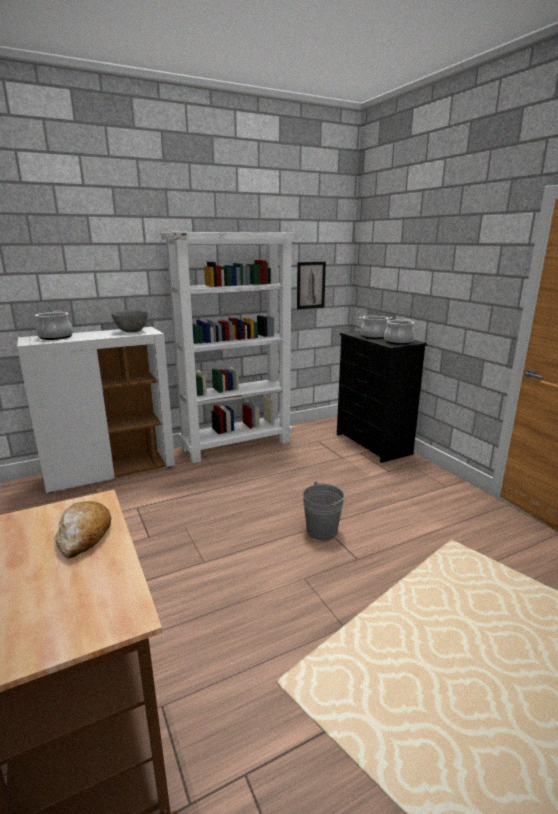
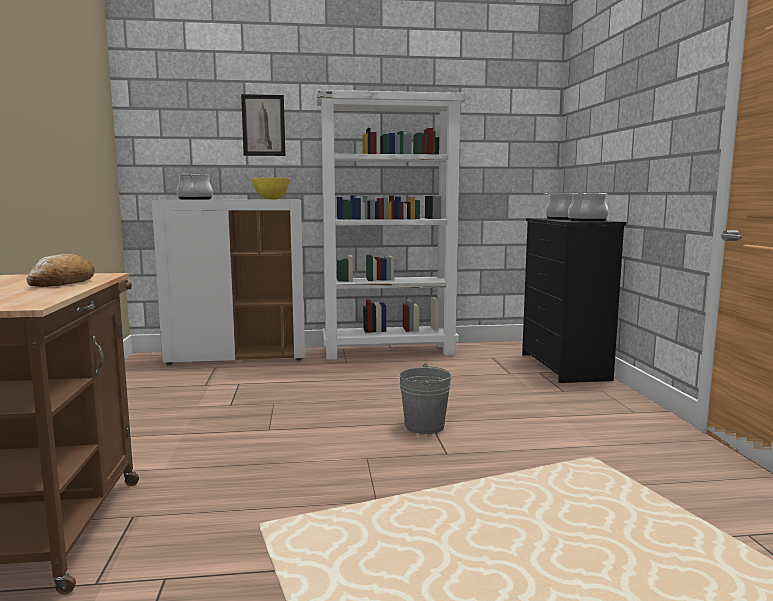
camera: 20 degrees right, 10 degrees down
grey bowl [111,310,148,333] -> yellow bowl [251,177,290,199]
picture [297,262,326,309] -> picture moved to [241,94,285,156]

